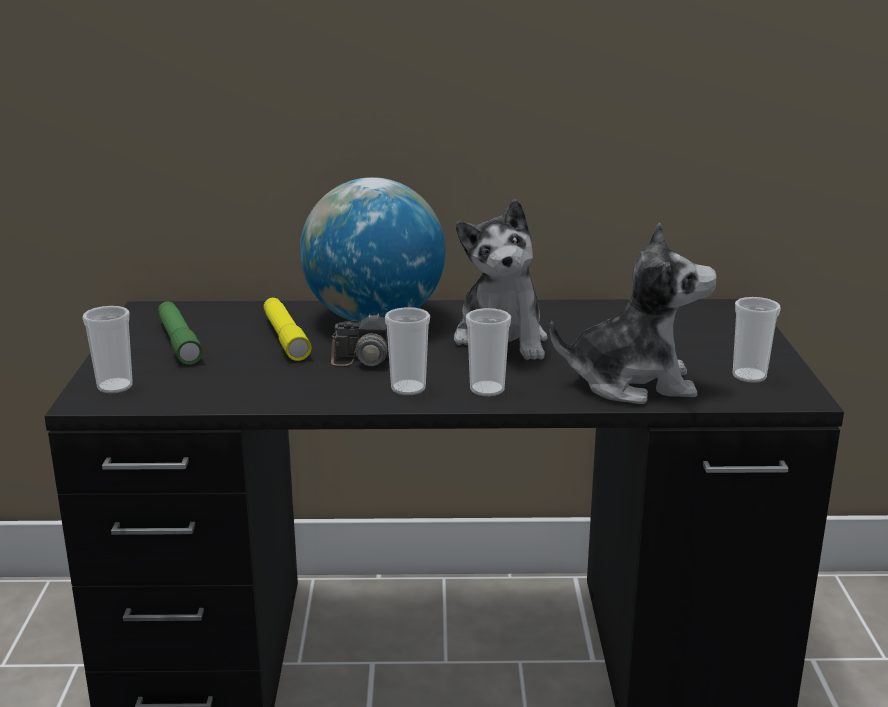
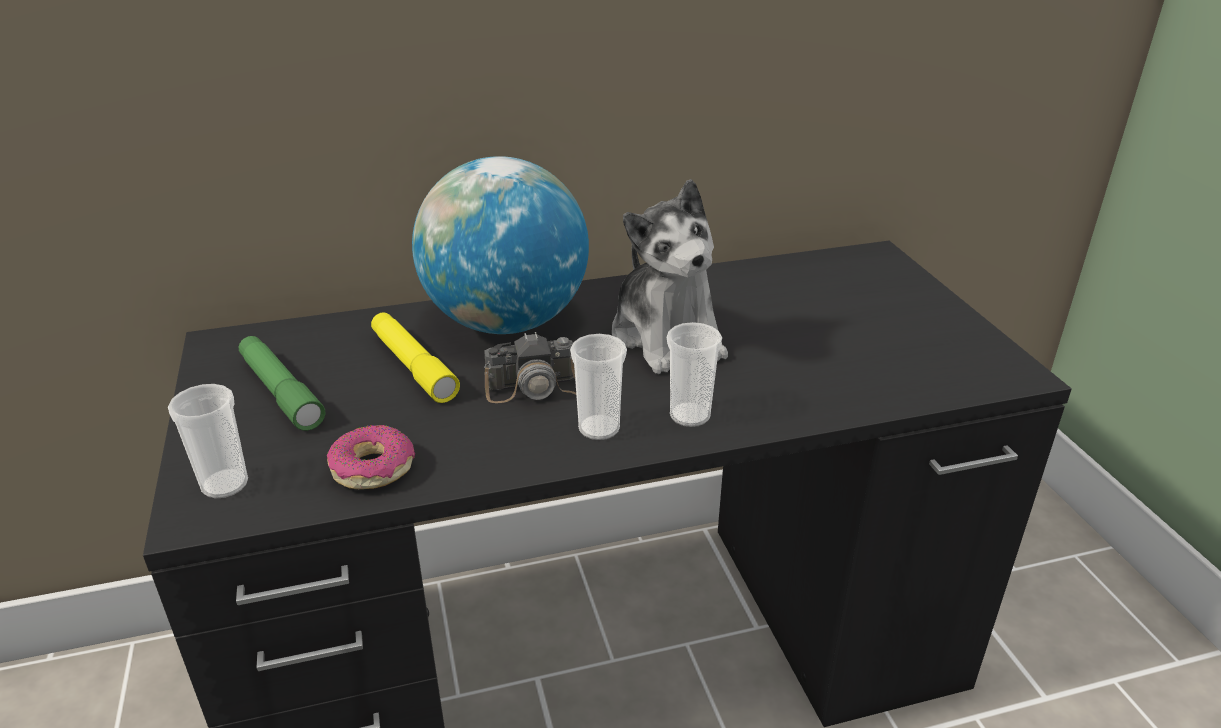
camera: 15 degrees left, 10 degrees up
plush toy [550,222,717,404] -> none
cup [733,297,781,383] -> none
none -> donut [327,425,415,489]

